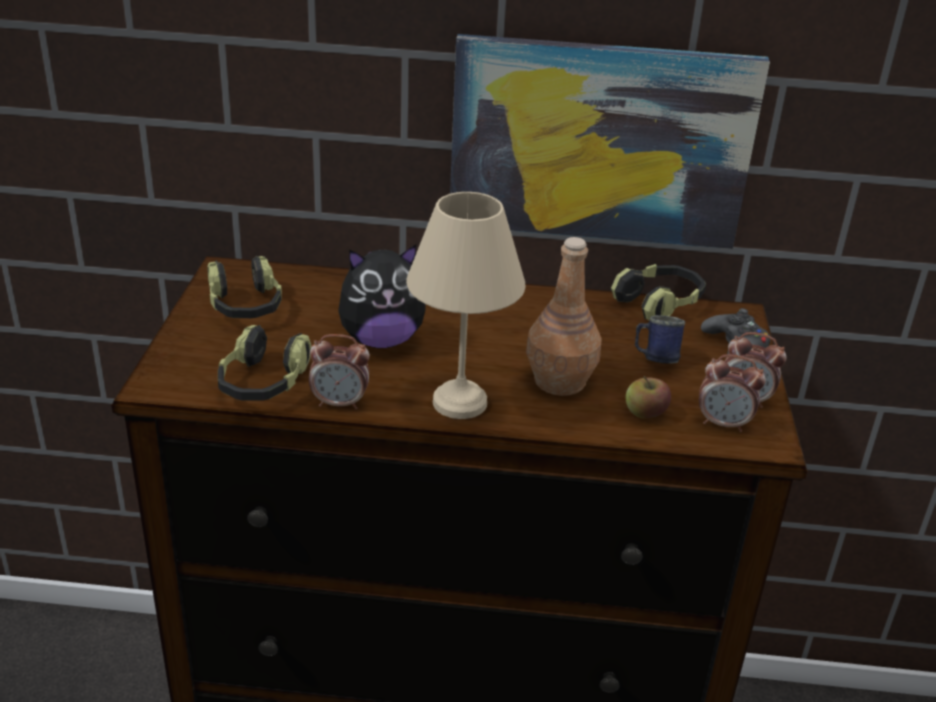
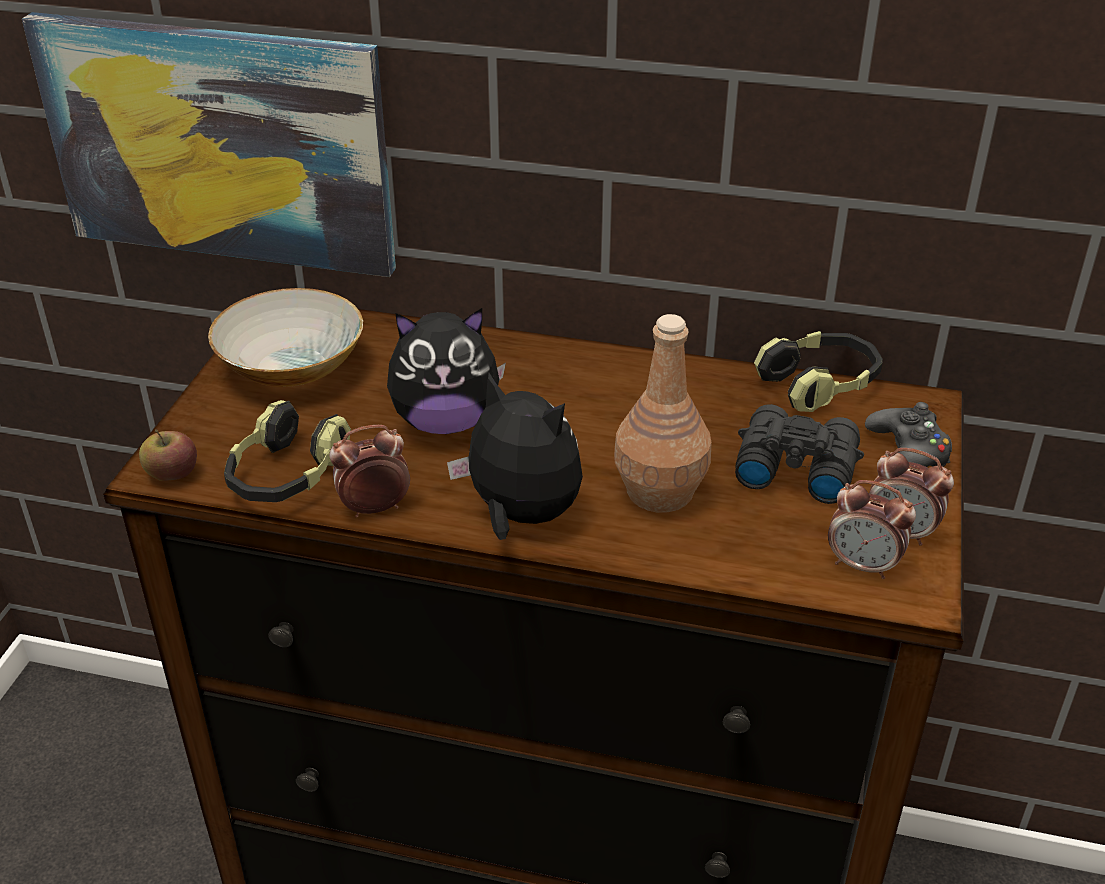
camera: 10 degrees right, 5 degrees up
headphones [207,256,282,318] -> bowl [208,288,363,387]
alarm clock [309,334,370,409] -> alarm clock turned 150 degrees clockwise [329,425,410,518]
beige table lamp [406,192,525,419] -> plush toy [447,373,583,540]
picture [450,34,770,249] -> picture moved to [22,12,396,277]
apple [626,376,671,418] -> apple moved to [139,429,197,481]
blue mug [635,315,685,364] -> black binoculars [735,404,864,504]

